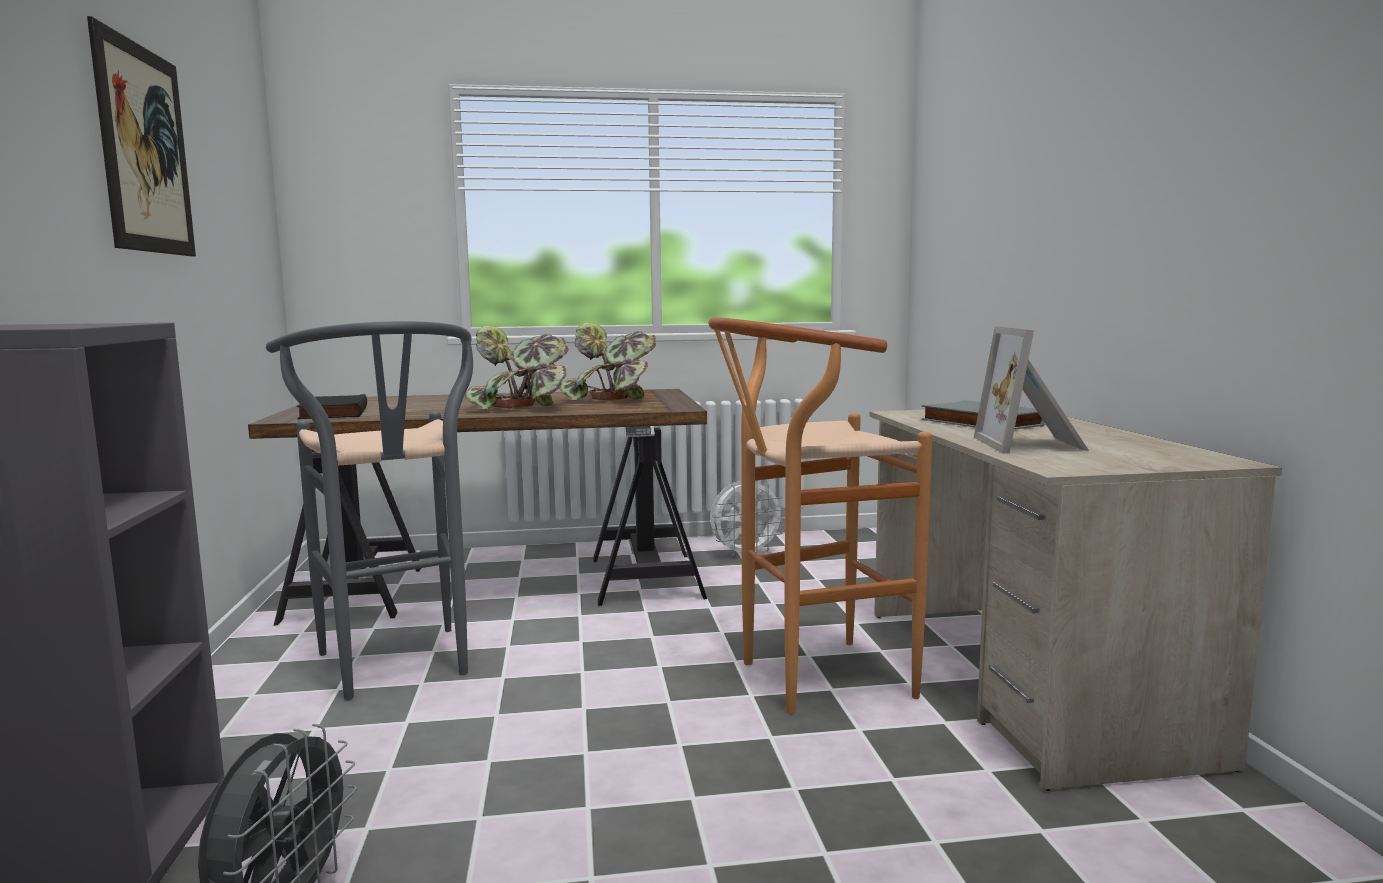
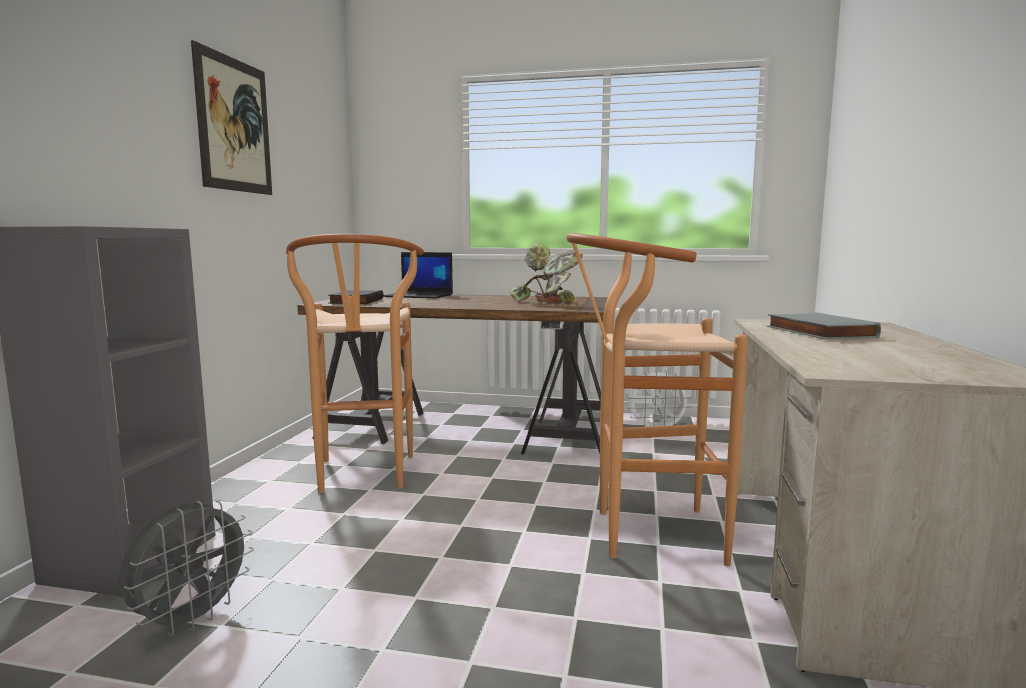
camera: 20 degrees right, 0 degrees up
grey stool [266,321,473,700] -> brown stool [286,234,424,493]
potted plant [465,325,569,410] -> none
picture frame [974,326,1089,454] -> none
none -> laptop [383,252,453,299]

